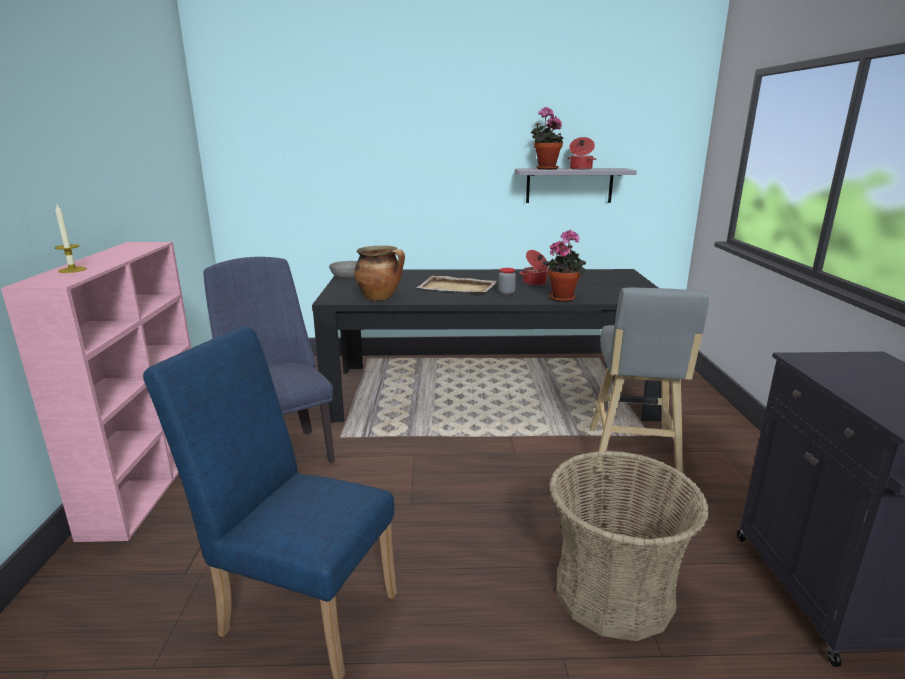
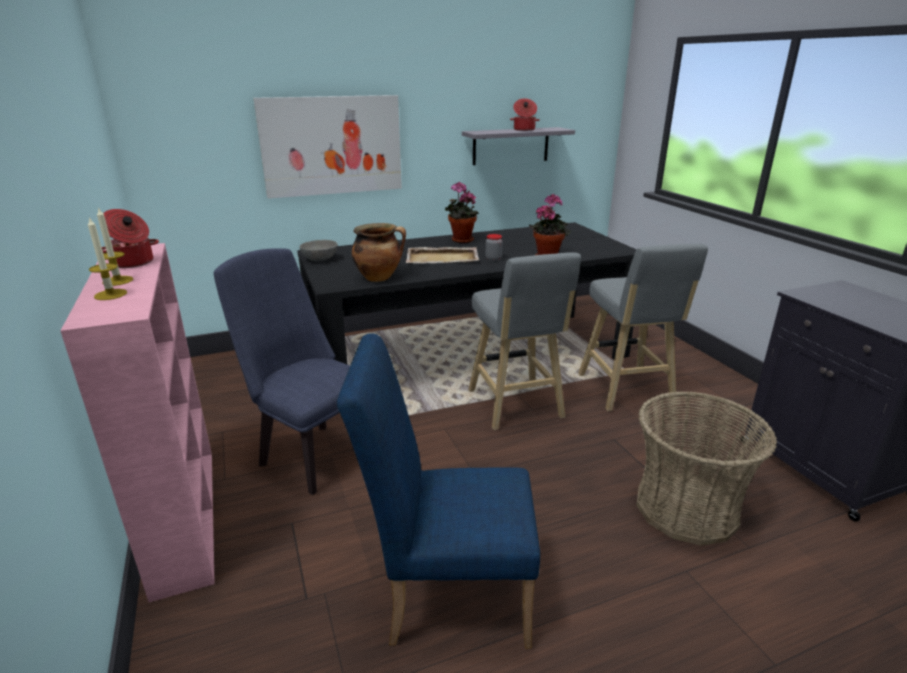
camera: 20 degrees left, 5 degrees up
cooking pot [519,250,548,285] -> cooking pot moved to [102,209,159,268]
potted plant [531,107,563,170] -> potted plant moved to [445,182,479,243]
none -> candle [97,207,133,286]
none -> picture [253,95,402,199]
none -> grey stool [468,252,581,430]

